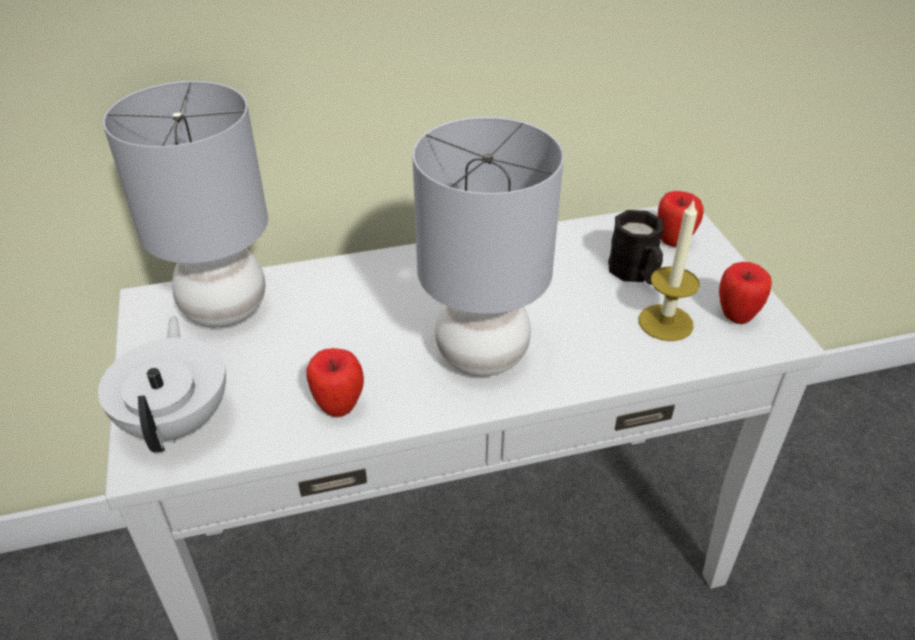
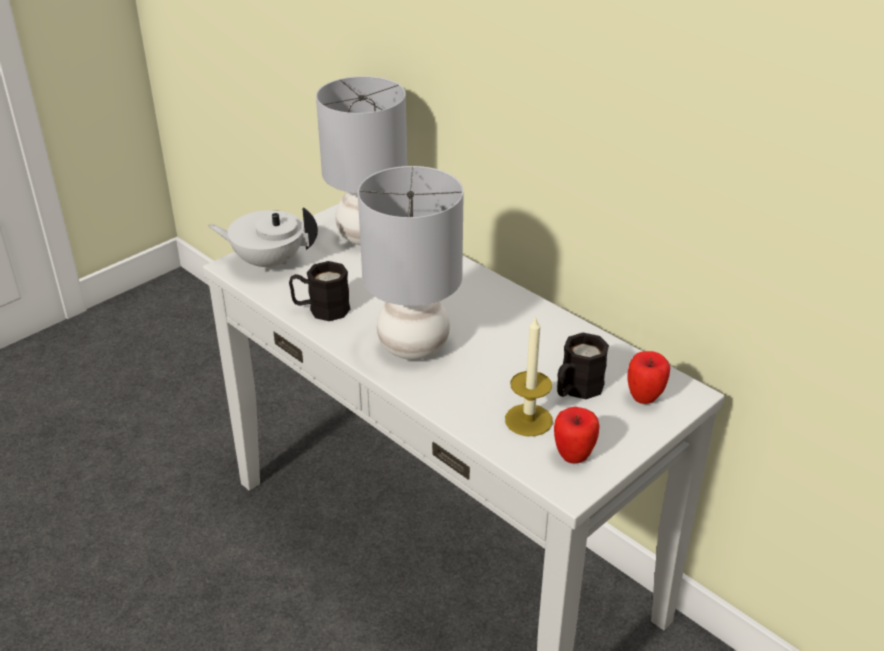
camera: 60 degrees right, 5 degrees down
white teapot [98,316,226,453] -> white teapot turned 135 degrees counterclockwise [208,207,318,272]
apple [306,348,364,417] -> black mug [289,261,350,321]

